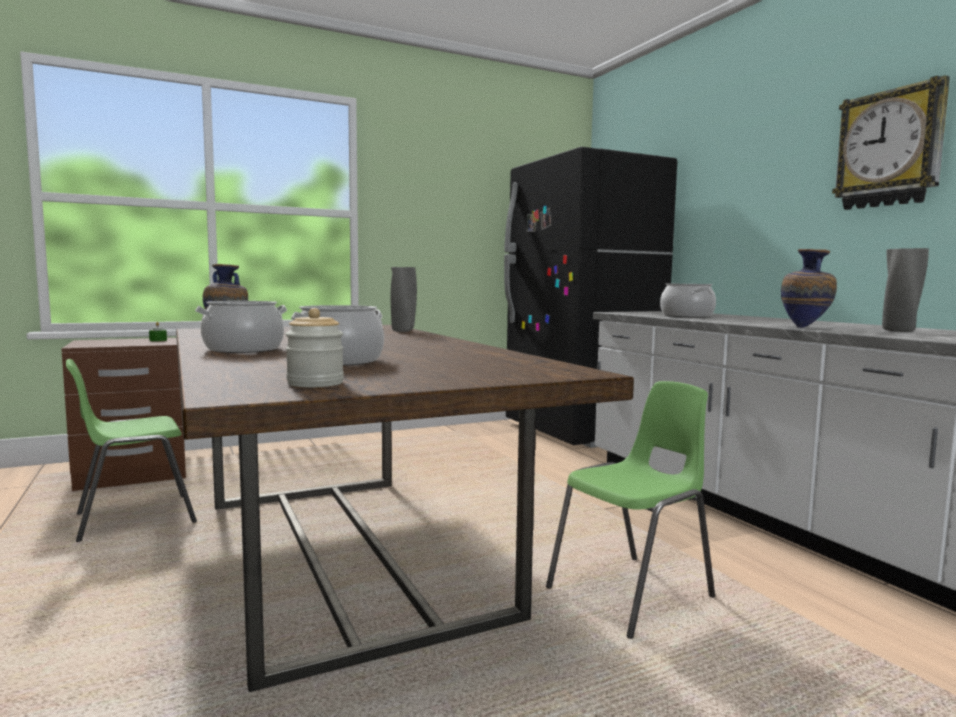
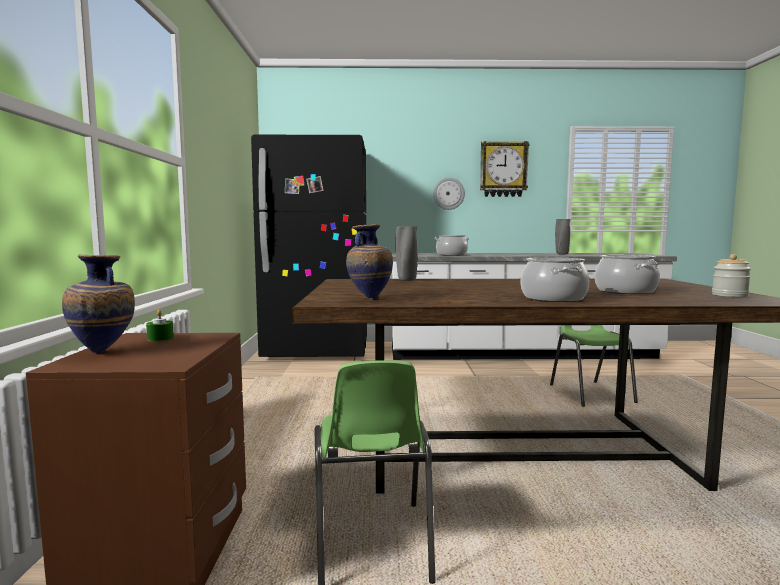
camera: 65 degrees left, 0 degrees up
vase [781,249,837,328] -> vase moved to [62,254,135,353]
none -> wall clock [433,177,465,210]

